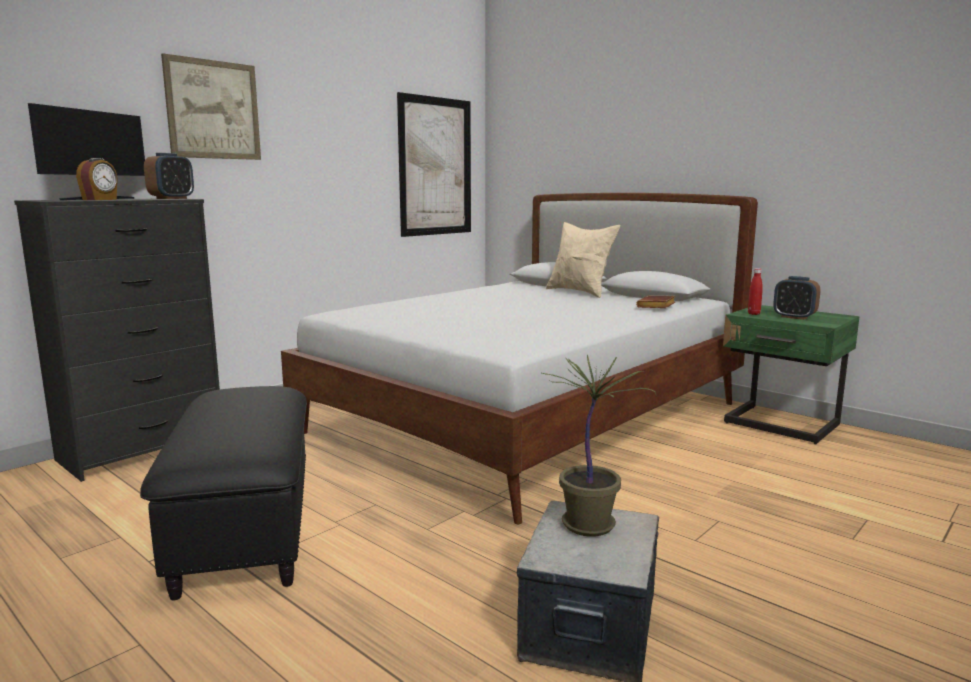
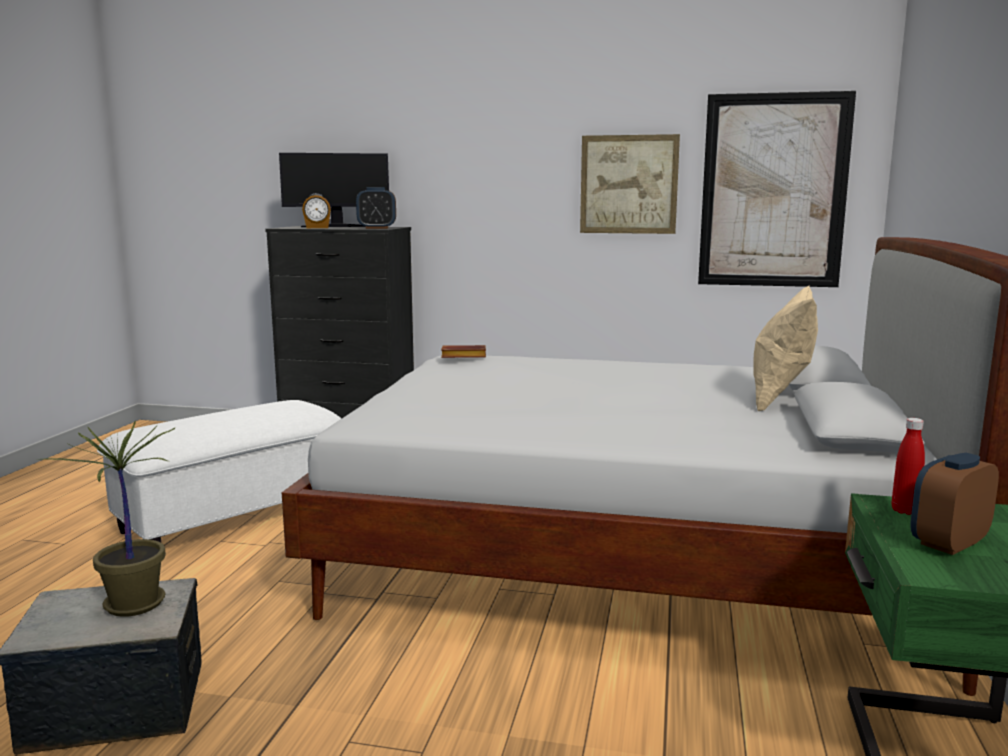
camera: 60 degrees right, 0 degrees up
black ottoman [140,386,307,601] -> white ottoman [97,400,341,543]
picture [161,53,261,160] -> picture moved to [580,134,680,234]
brown book [636,295,675,308] -> brown book moved to [441,345,486,358]
alarm clock [773,276,820,320] -> alarm clock turned 45 degrees clockwise [910,453,999,555]

